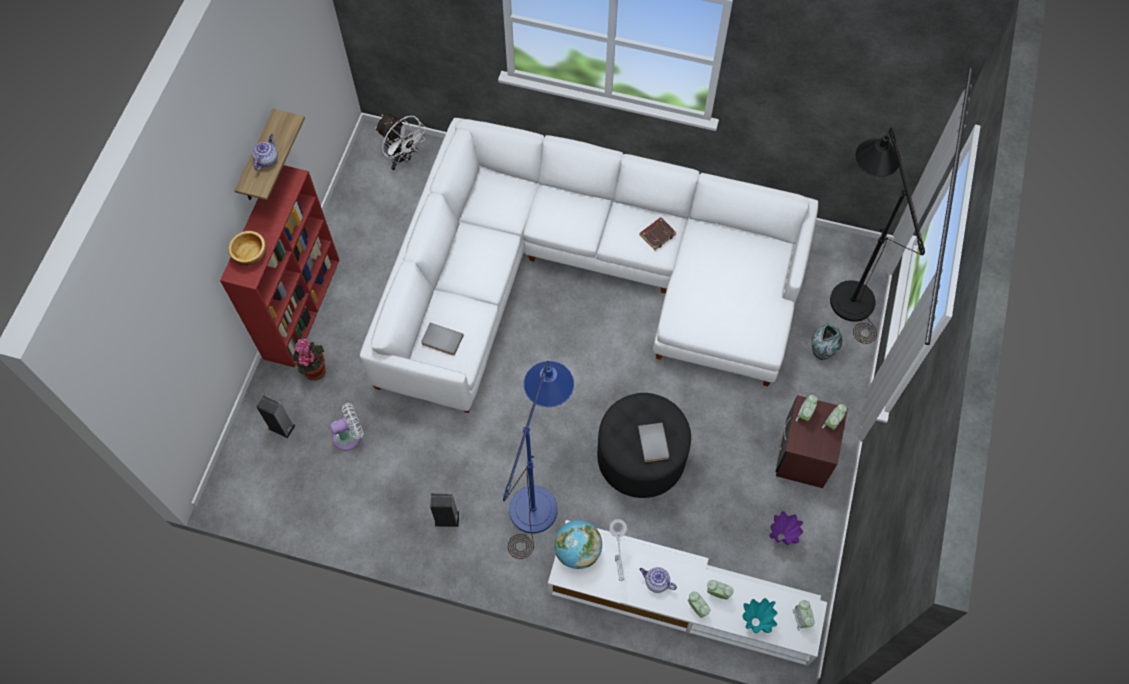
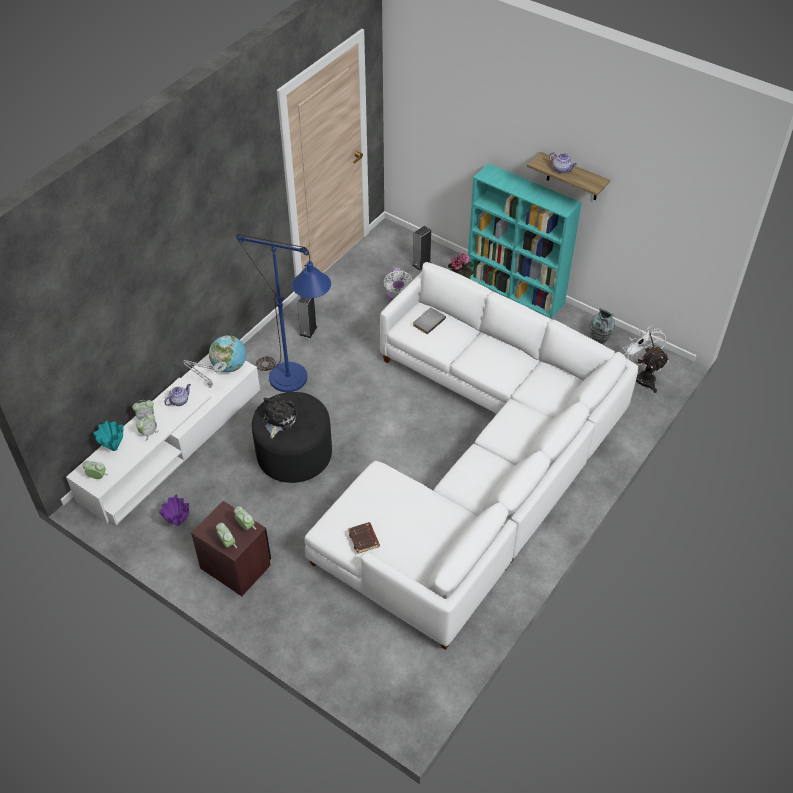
camera: 110 degrees right, 15 degrees down
red bookcase [220,165,339,368] -> turquoise bookcase [467,163,582,319]
bowl [228,231,266,265] -> none
white fan [375,114,427,170] -> white fan turned 90 degrees clockwise [623,325,669,393]
grey book [638,423,669,462] -> plush toy [262,396,297,438]
brown book [639,217,677,250] -> brown book moved to [348,522,380,554]
vase [811,324,842,360] -> vase moved to [590,308,615,344]
black floor lamp [830,128,925,344] -> none

